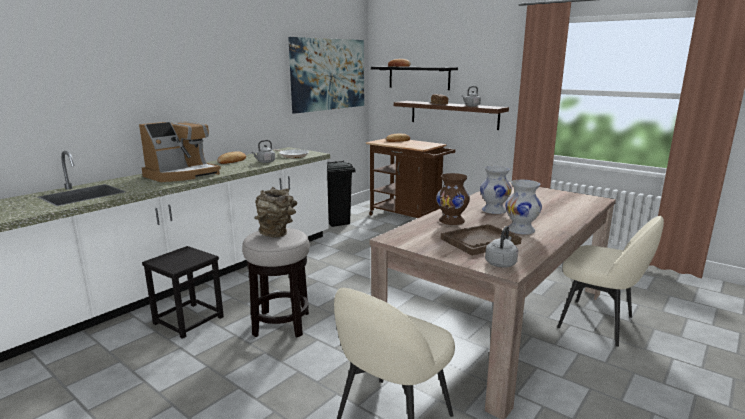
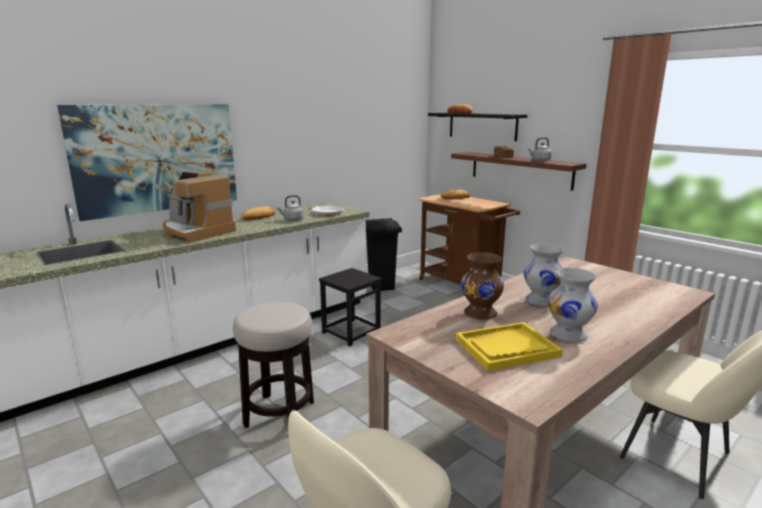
camera: 10 degrees right, 0 degrees up
coffee machine [139,121,221,182] -> coffee machine turned 75 degrees clockwise [163,171,236,243]
black stool [142,246,224,339] -> black stool moved to [319,268,382,346]
brown vase [254,187,297,238] -> none
picture [288,37,364,114] -> picture moved to [57,104,237,221]
brown tray [441,224,522,256] -> yellow tray [456,322,563,371]
grey kettle [485,226,518,267] -> none

